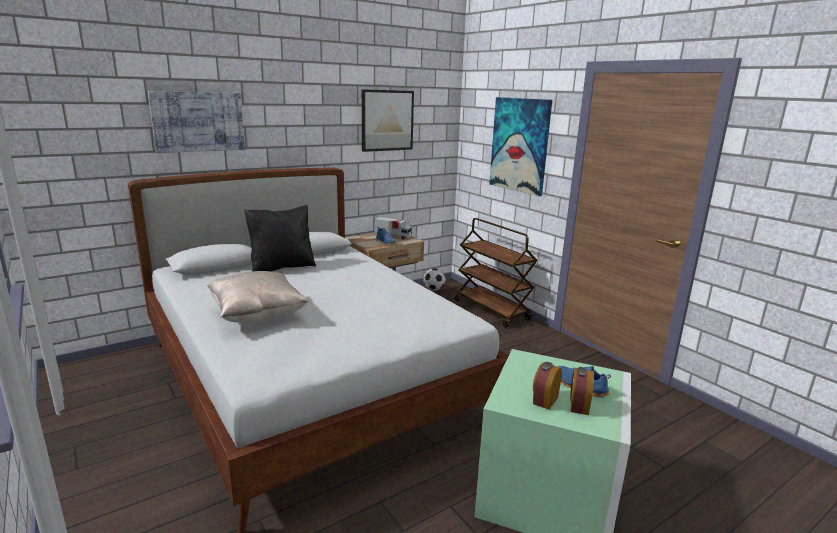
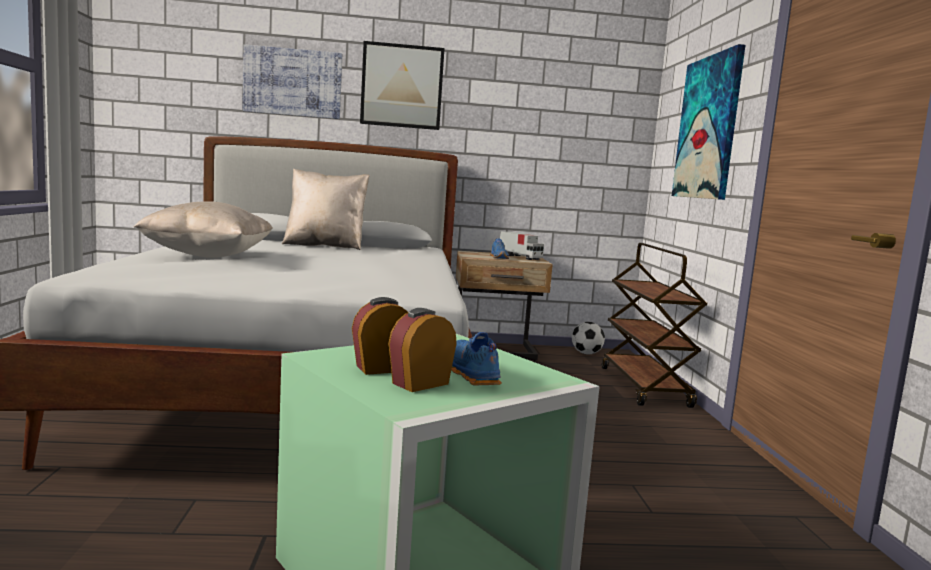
camera: 30 degrees right, 10 degrees down
black pillow [244,205,316,272] -> beige pillow [282,169,370,250]
picture [362,89,414,152] -> picture moved to [360,41,445,130]

